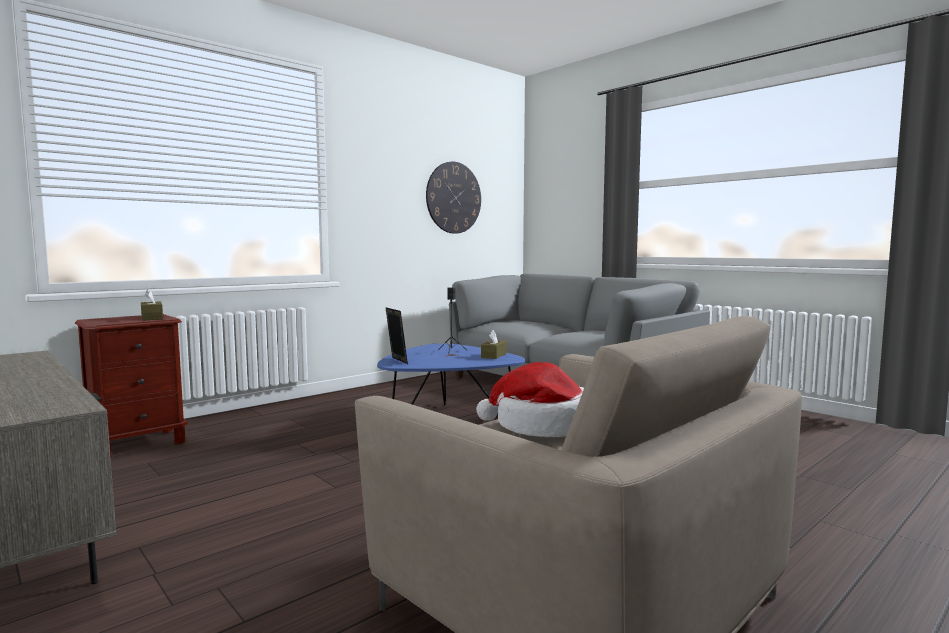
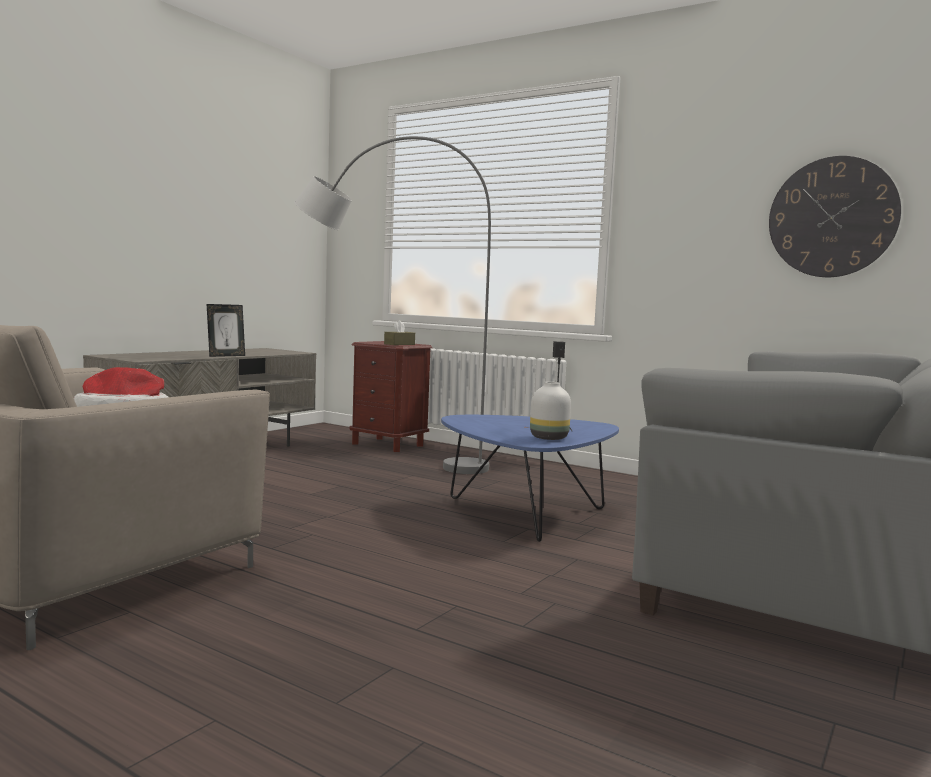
camera: 75 degrees right, 0 degrees up
picture frame [385,307,408,364] -> picture frame moved to [207,304,245,357]
brown tissue box [481,330,507,359] -> white vase [530,382,571,440]
none -> grey floor lamp [294,136,491,474]

